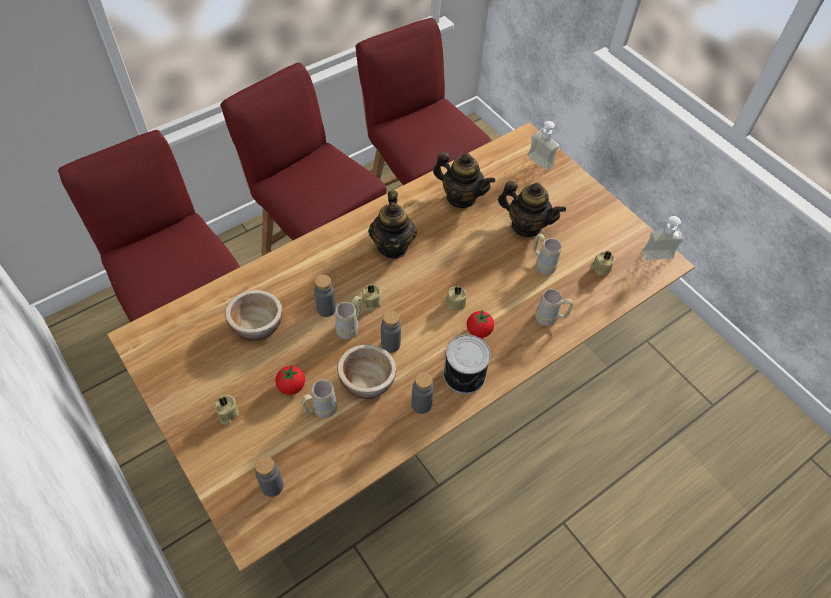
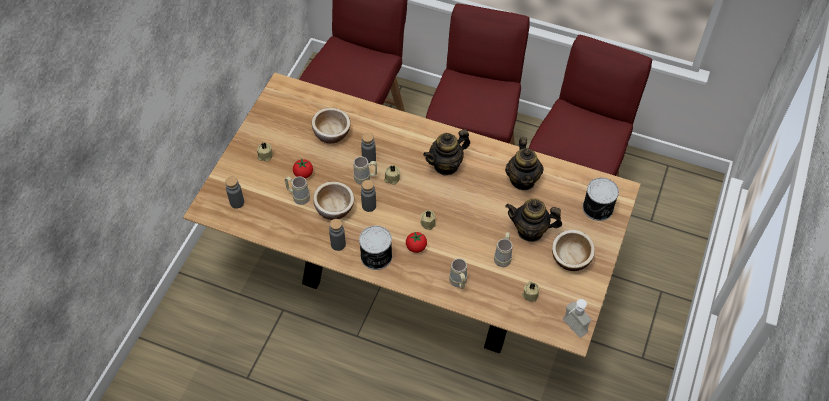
camera: 60 degrees right, 0 degrees up
teapot [498,181,566,237] -> teapot turned 105 degrees clockwise [505,199,562,242]
soap dispenser [527,121,559,171] -> can [583,178,619,221]
none -> bowl [552,230,595,271]

